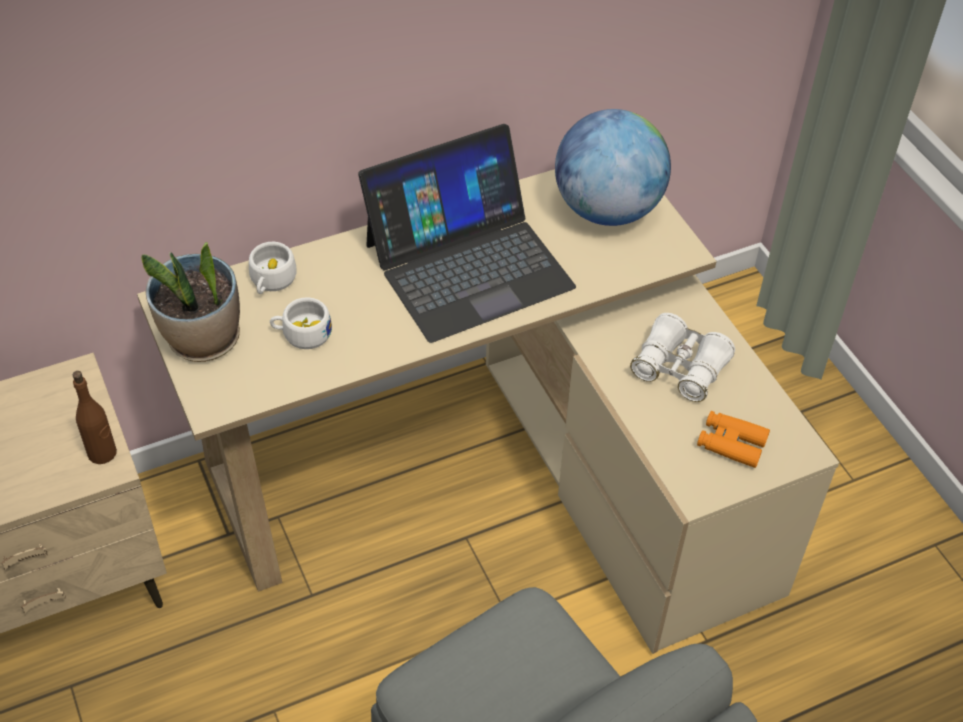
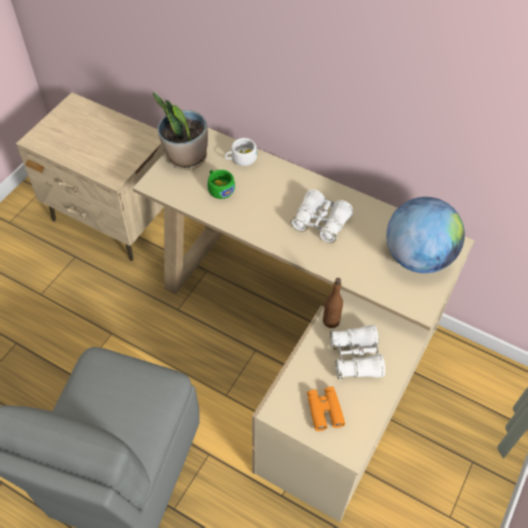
camera: 55 degrees right, 5 degrees up
brown bottle [73,371,117,464] -> brown bottle moved to [323,278,343,328]
white cup [270,297,332,349] -> green cup [208,170,235,199]
laptop [358,124,576,343] -> white binoculars [291,189,353,243]

